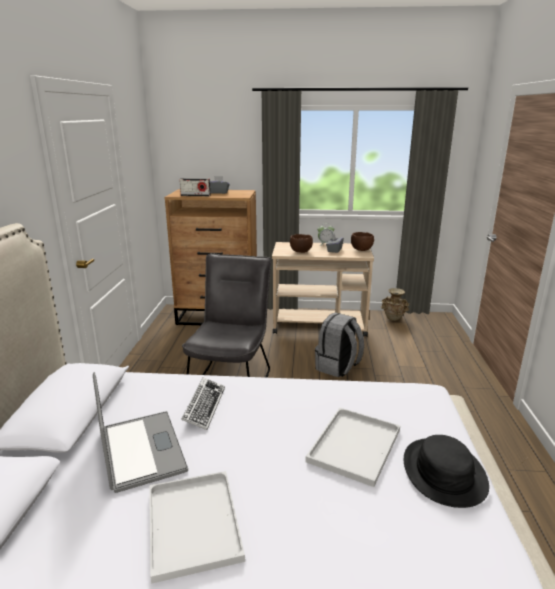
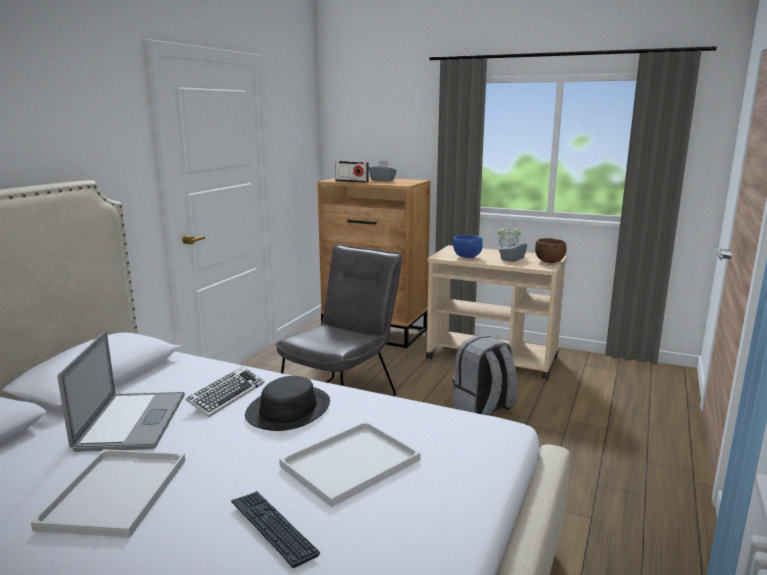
camera: 20 degrees right, 5 degrees down
brown bowl [290,234,313,253] -> blue bowl [453,235,483,258]
beige vase [381,288,409,321] -> none
black hat [404,435,489,508] -> black hat moved to [245,376,330,431]
none -> keyboard [231,491,320,568]

